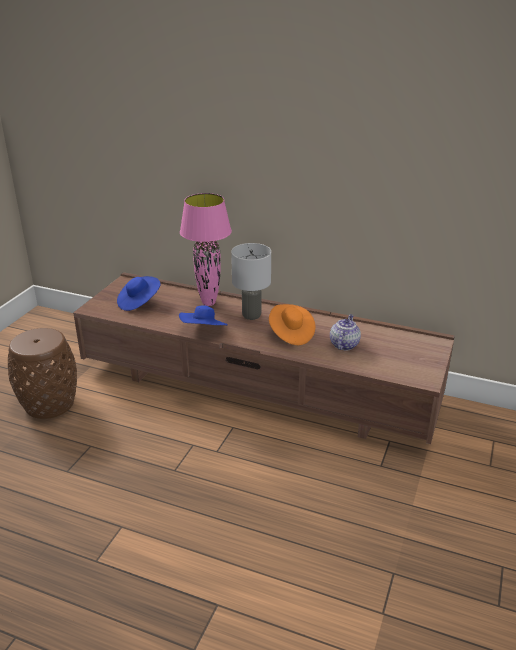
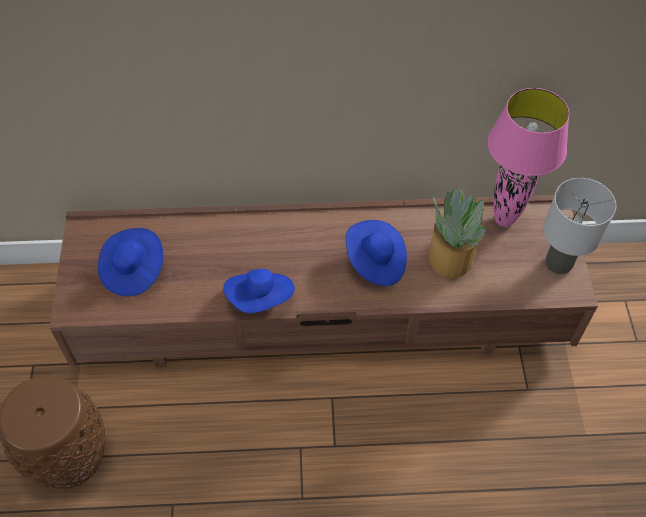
camera: 25 degrees left, 25 degrees up
pink table lamp [180,193,232,306] -> pink table lamp moved to [488,88,569,227]
white table lamp [231,243,271,320] -> white table lamp moved to [543,178,616,274]
orange hat [269,304,315,345] -> blue hat [346,220,407,286]
teapot [330,314,361,350] -> potted plant [429,187,485,278]

